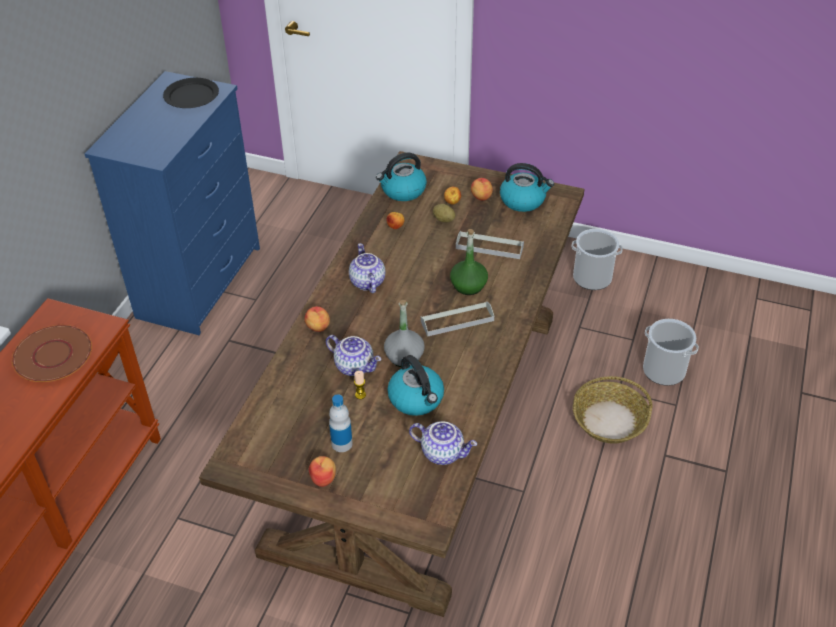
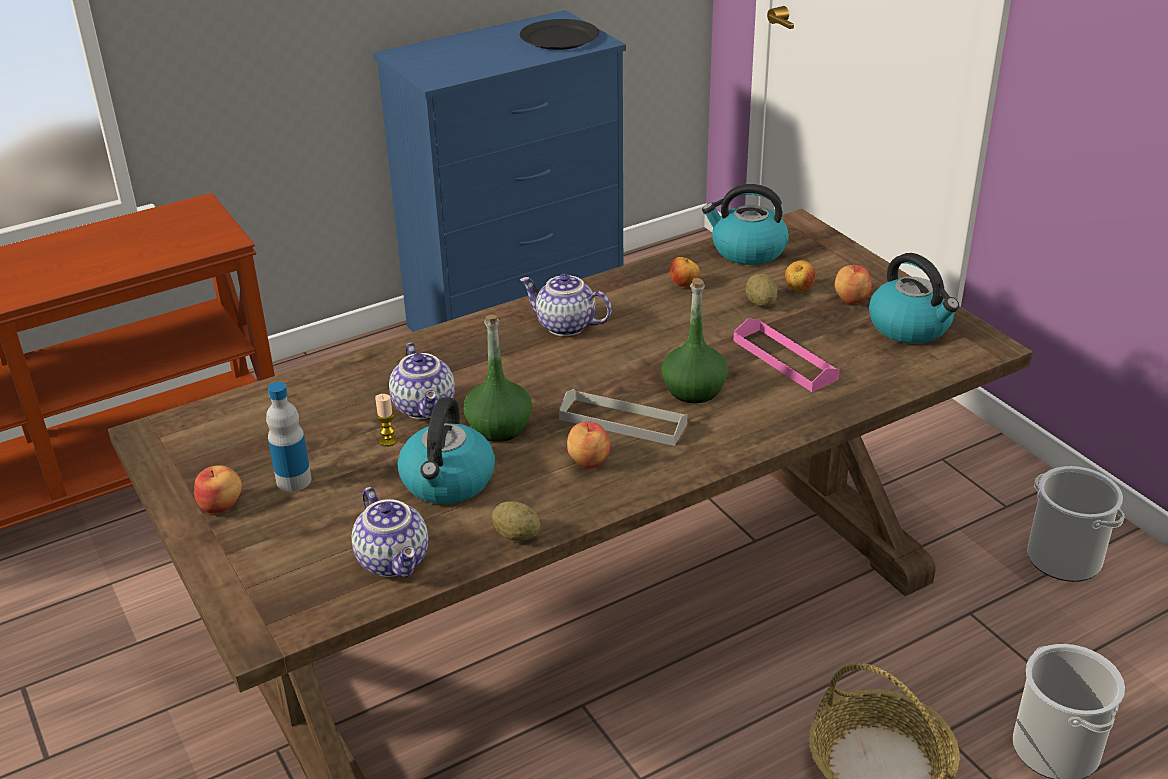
camera: 40 degrees right, 10 degrees down
brown plate [12,325,92,382] -> none
apple [305,306,330,332] -> apple moved to [567,422,610,468]
teapot [349,243,385,293] -> teapot turned 90 degrees counterclockwise [520,273,612,336]
grey bottle [384,300,425,367] -> green bottle [463,315,532,442]
grey tray [456,231,524,259] -> pink tray [733,318,840,392]
none -> potato [492,501,540,541]

